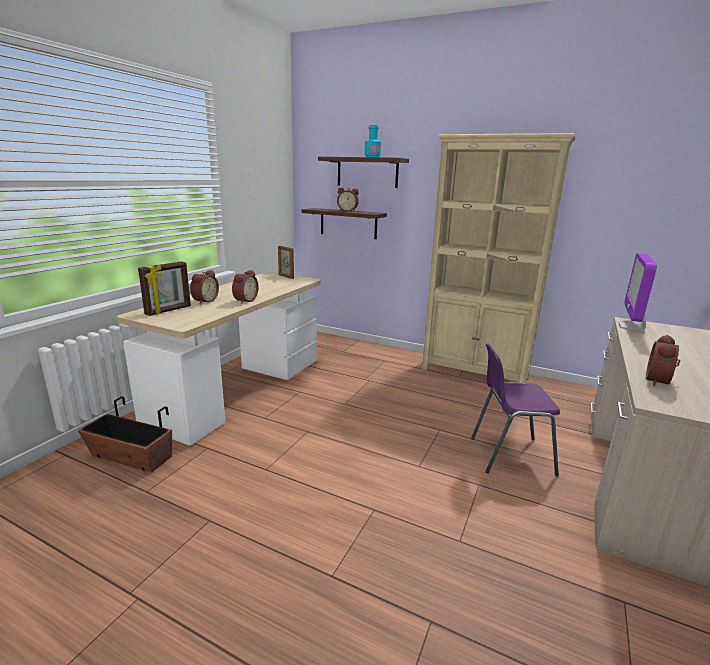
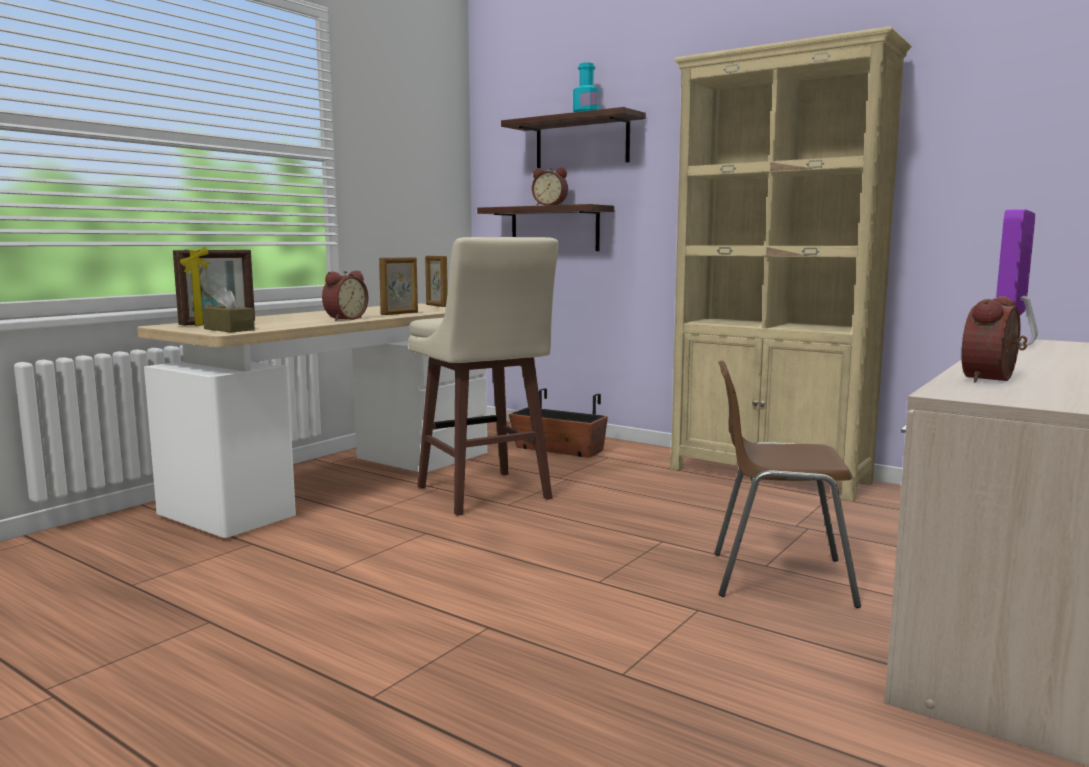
camera: 10 degrees right, 10 degrees down
planter [78,396,172,472] -> planter moved to [509,389,608,458]
alarm clock [190,270,219,304] -> none
purple chair [471,344,560,476] -> brown chair [715,361,861,608]
none -> brown tissue box [202,287,255,332]
none -> picture frame [379,257,418,315]
none -> beige stool [408,237,558,516]

